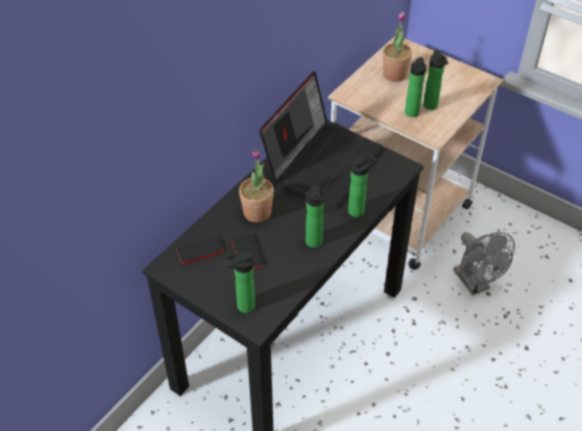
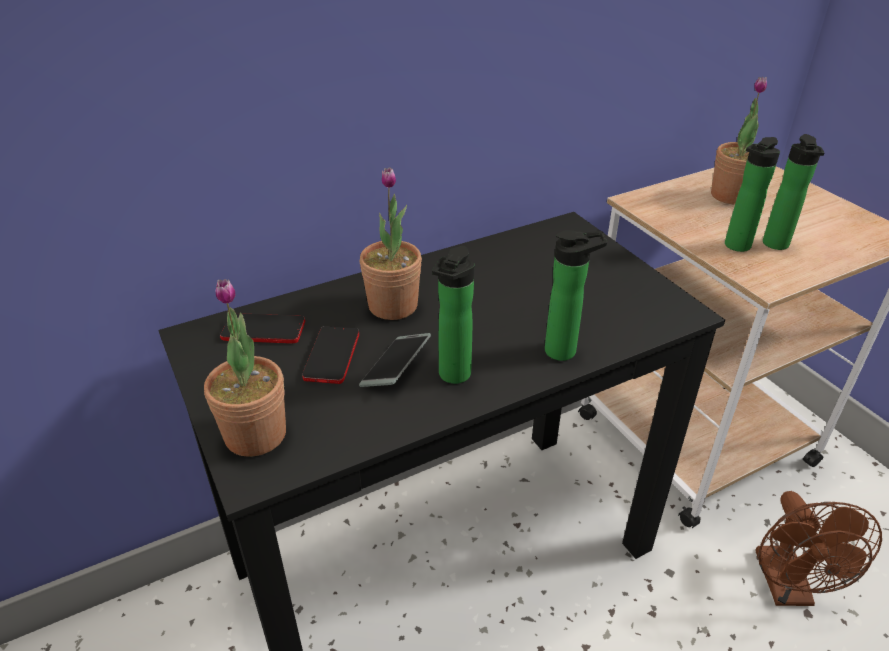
camera: 25 degrees right, 10 degrees down
bottle [225,252,255,313] -> potted plant [204,279,286,457]
laptop [259,71,382,209] -> none
grey fan [454,232,515,296] -> brown fan [755,491,882,606]
none -> phone [359,333,431,387]

